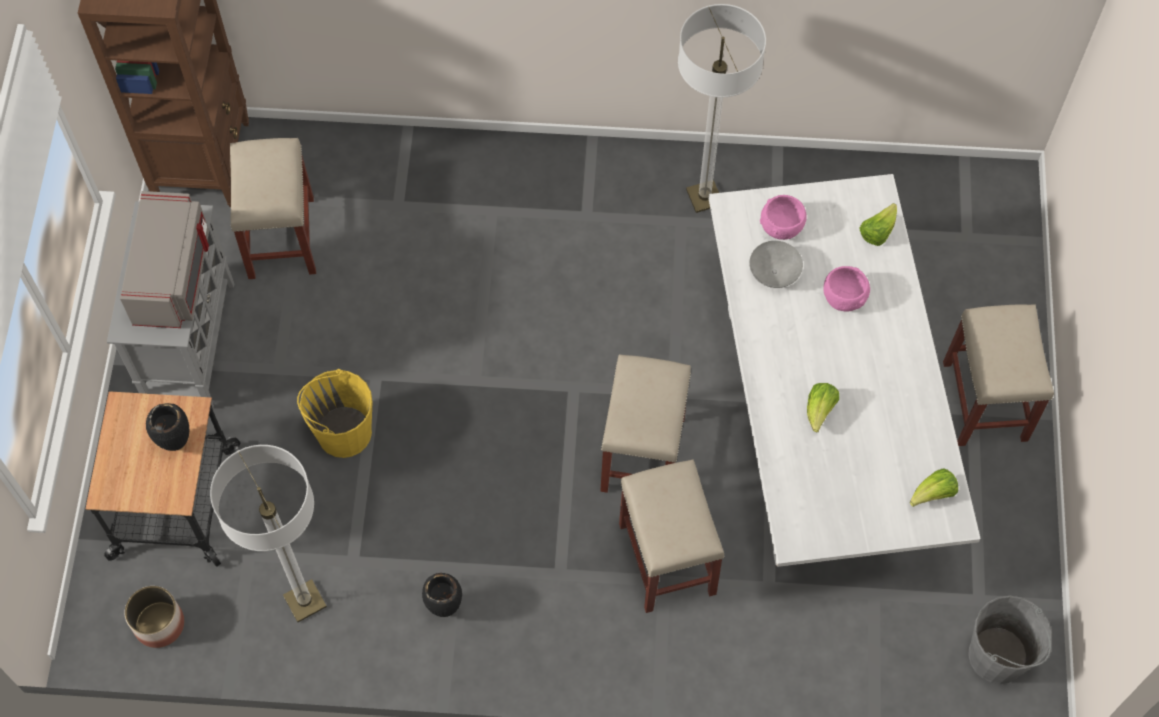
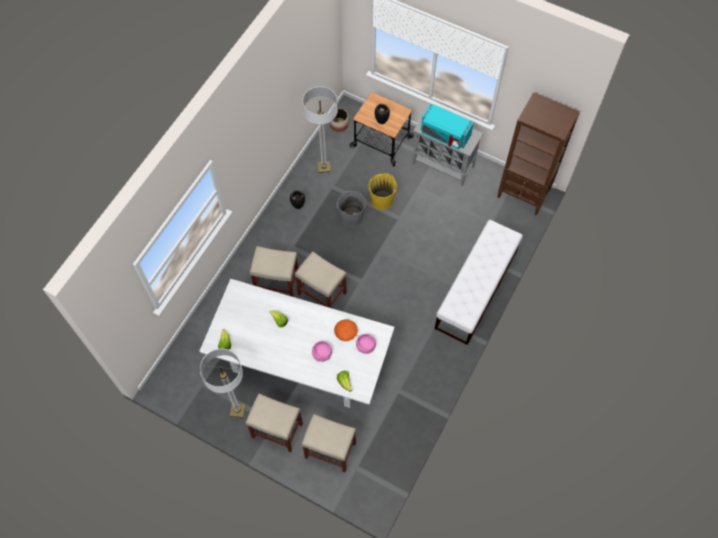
camera: 115 degrees right, 0 degrees up
grey microwave [120,191,209,328] -> turquoise microwave [421,103,474,150]
beige stool [230,138,316,279] -> beige stool moved to [302,414,356,472]
floor lamp [678,4,766,213] -> floor lamp moved to [200,349,246,418]
grey bowl [749,241,803,288] -> orange bowl [334,319,358,341]
grey bucket [968,596,1052,684] -> grey bucket moved to [337,191,366,227]
none -> white bench [435,220,523,345]

